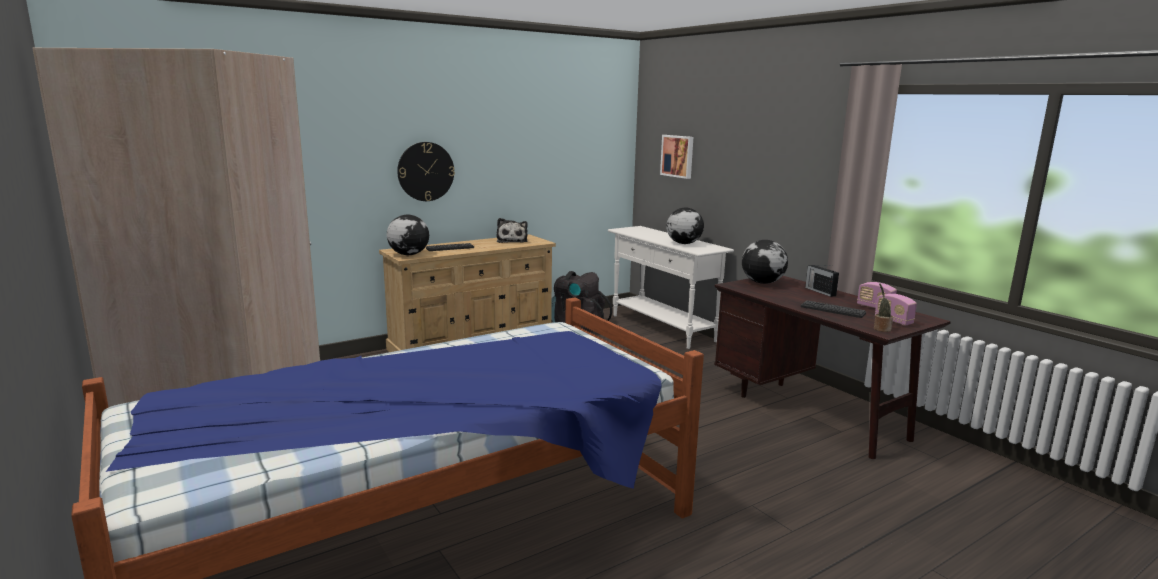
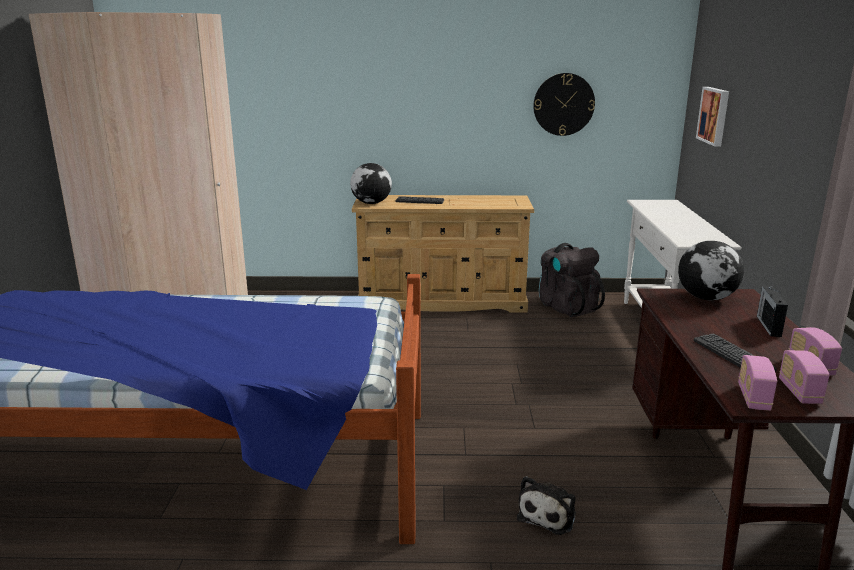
camera: 35 degrees right, 5 degrees up
wall clock [397,142,455,201] -> wall clock moved to [533,73,595,136]
plush toy [496,218,528,243] -> plush toy moved to [517,476,576,535]
globe [666,207,704,244] -> none
potted plant [874,283,893,332] -> radio [738,355,777,411]

